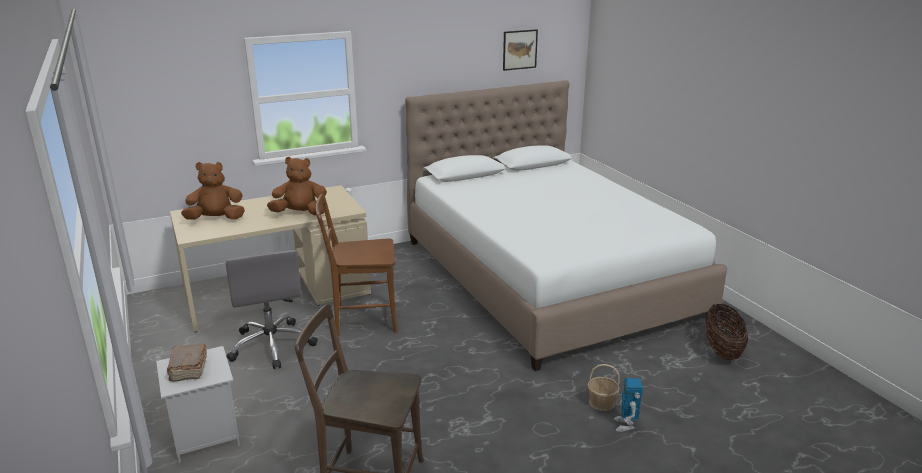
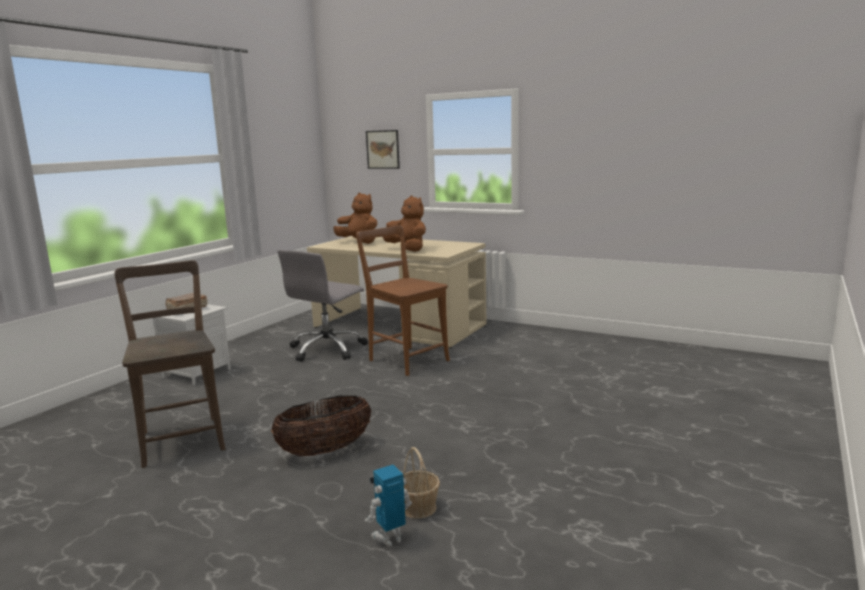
camera: 55 degrees right, 10 degrees down
white bed [405,80,727,371] -> none
picture [503,29,538,71] -> picture moved to [366,130,400,169]
basket [706,304,748,360] -> basket moved to [271,396,371,456]

